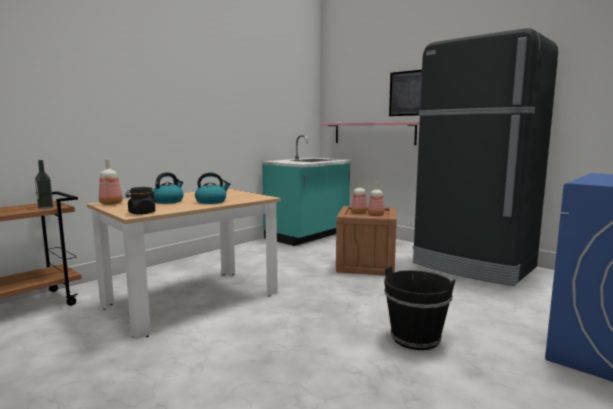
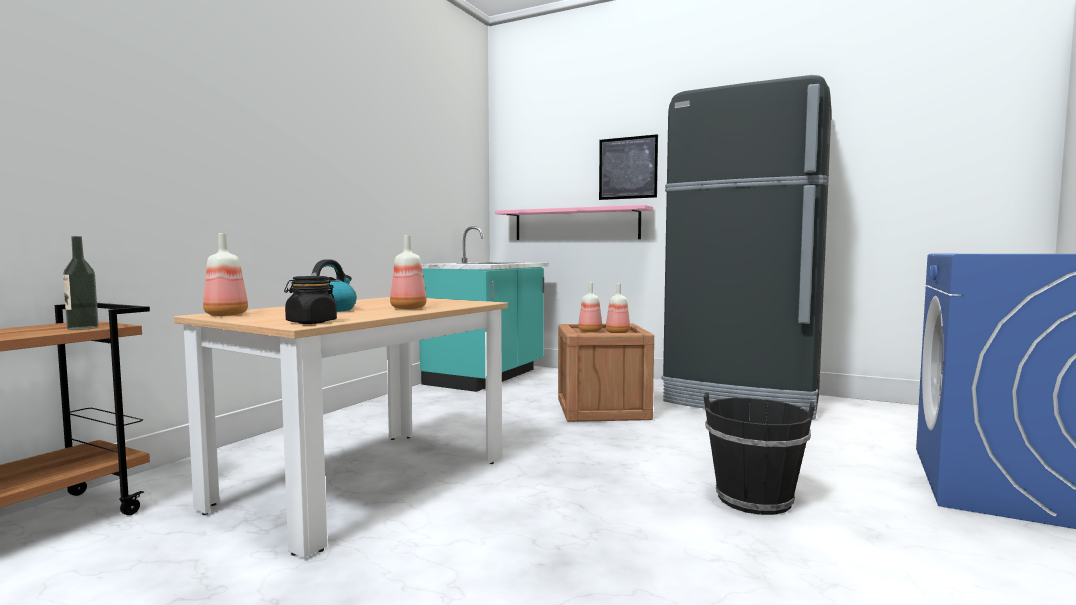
camera: 15 degrees left, 5 degrees down
kettle [195,172,231,204] -> bottle [390,235,427,309]

